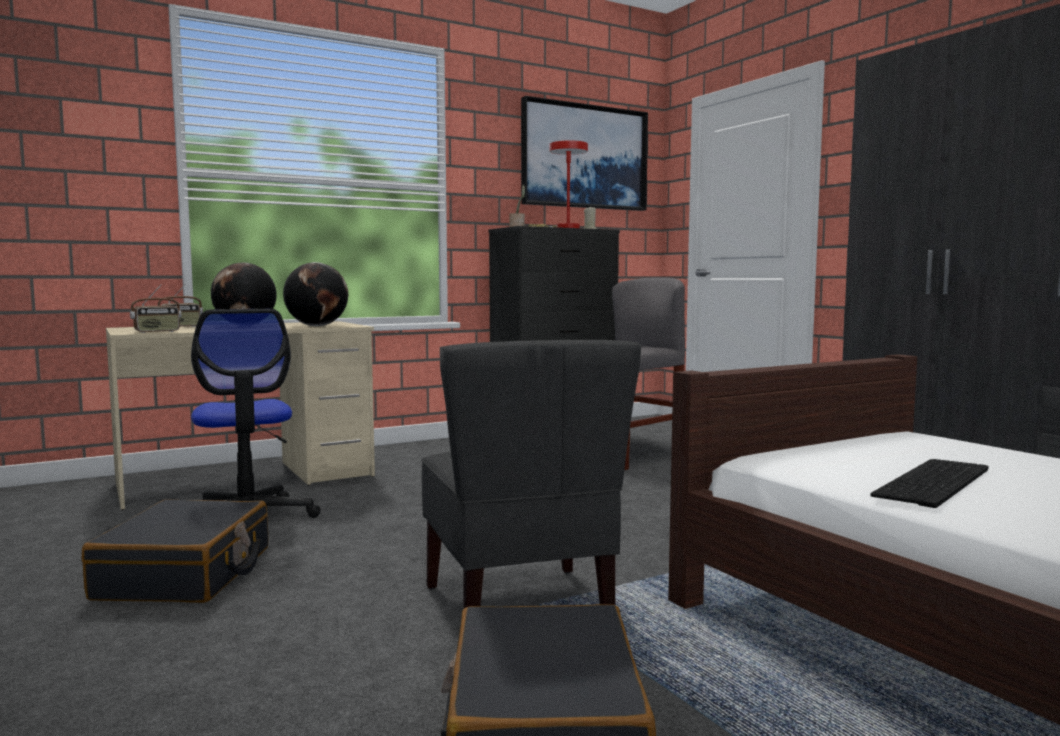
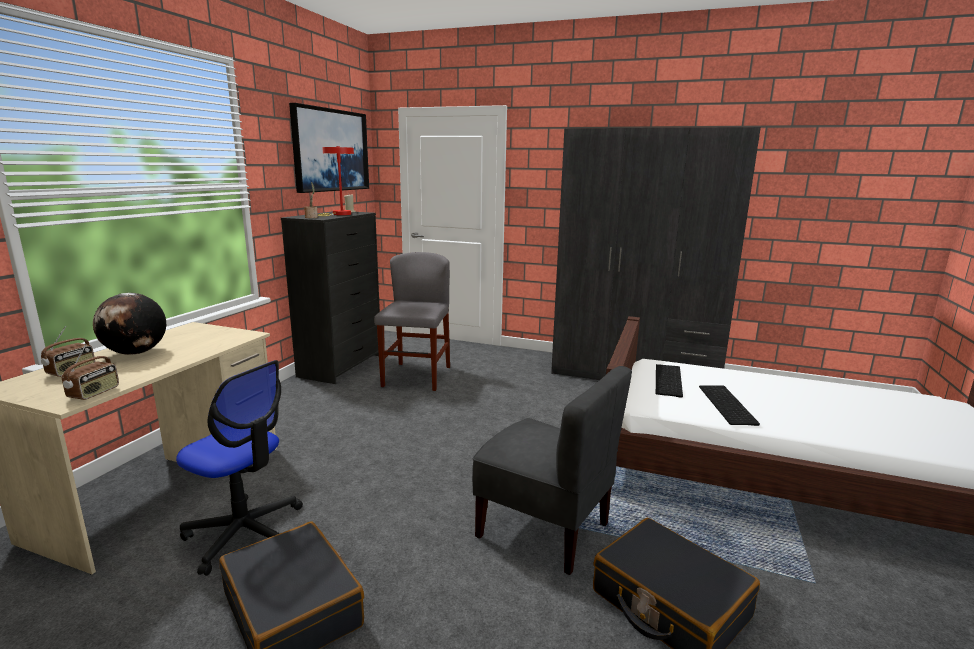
camera: 40 degrees left, 10 degrees up
globe [283,262,348,326] -> none
none -> keyboard [656,364,683,398]

